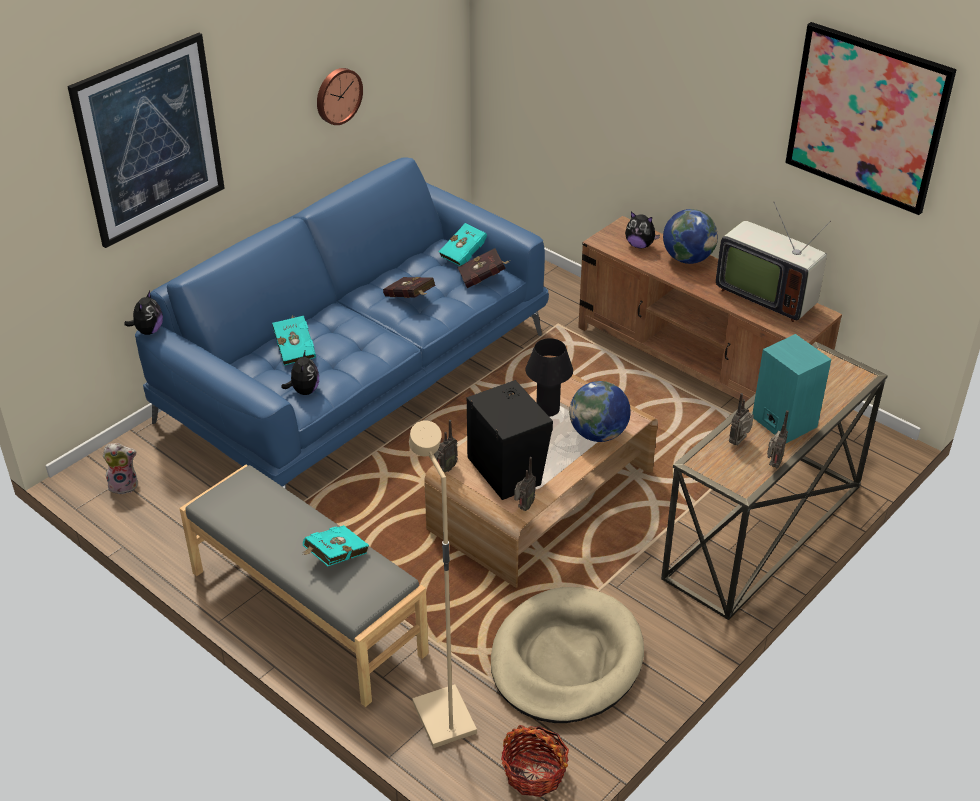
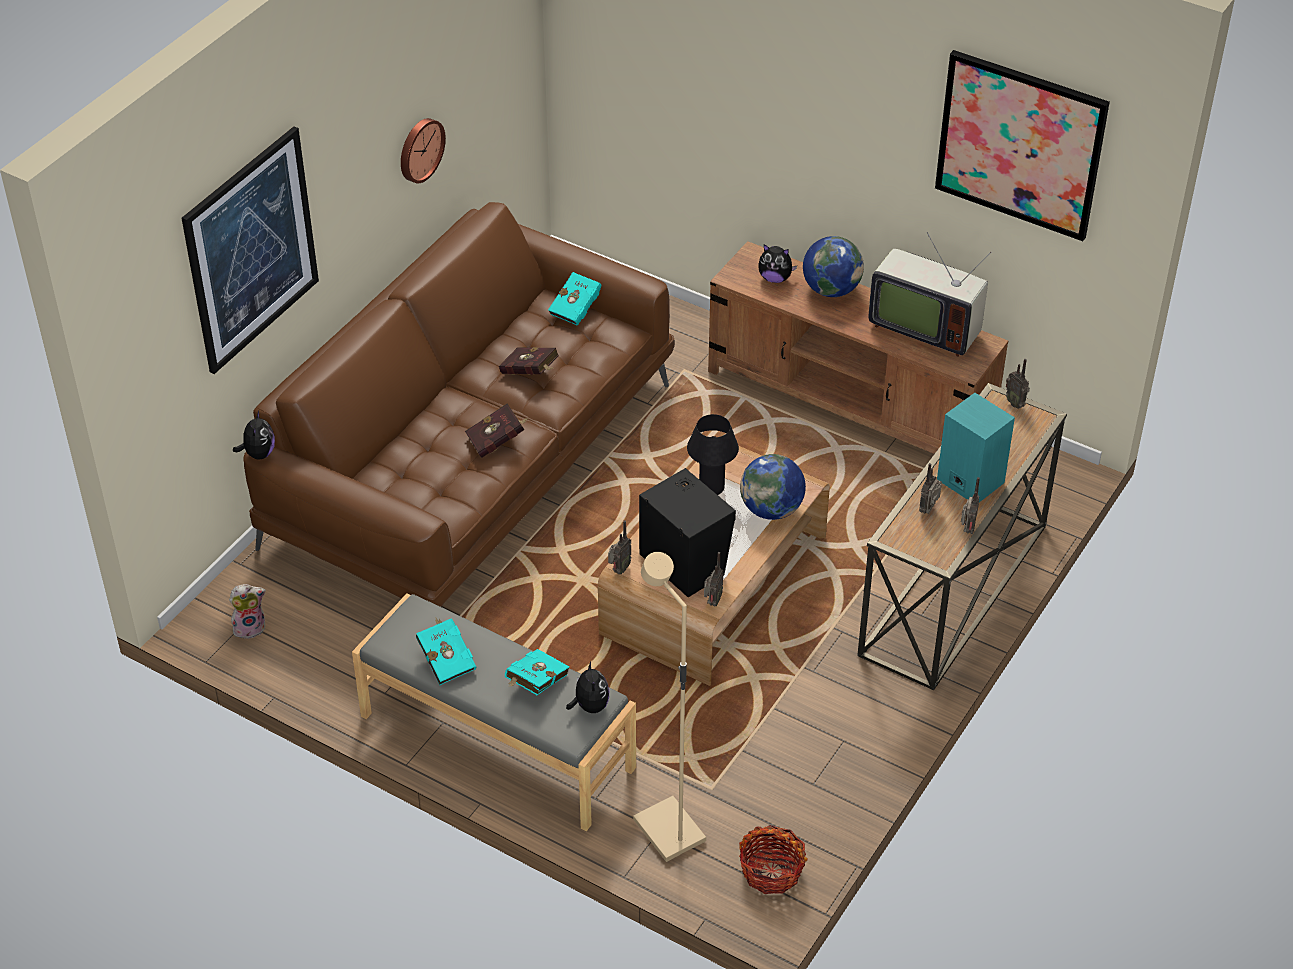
camera: 10 degrees left, 5 degrees up
blue sofa [135,158,549,489] -> brown sofa [243,202,675,607]
turquoise book [272,315,316,366] -> turquoise book moved to [416,617,476,685]
plush toy [281,351,319,395] -> plush toy moved to [566,661,609,713]
red book [457,248,511,288] -> red book moved to [465,403,528,458]
beige dog bed [491,587,644,723] -> none
none -> radio [1006,359,1030,409]

